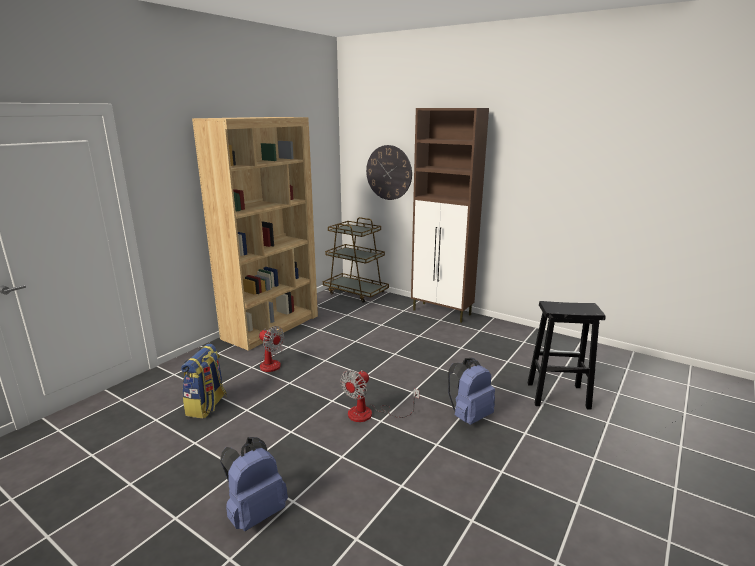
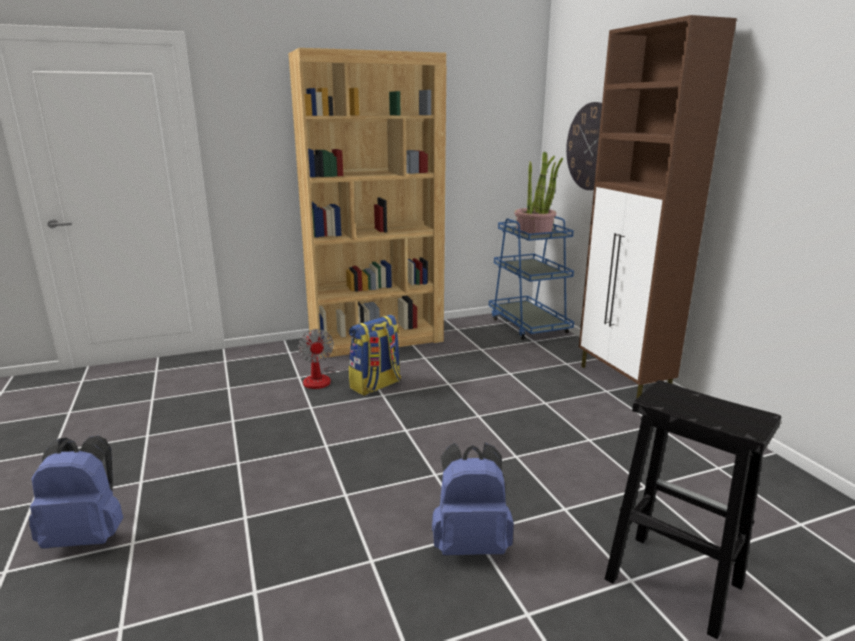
camera: 35 degrees right, 0 degrees up
backpack [181,344,227,418] -> backpack moved to [349,315,401,396]
brown cart [323,217,389,303] -> blue cart [489,216,574,340]
fan [340,370,420,422] -> none
none -> potted plant [514,152,563,235]

